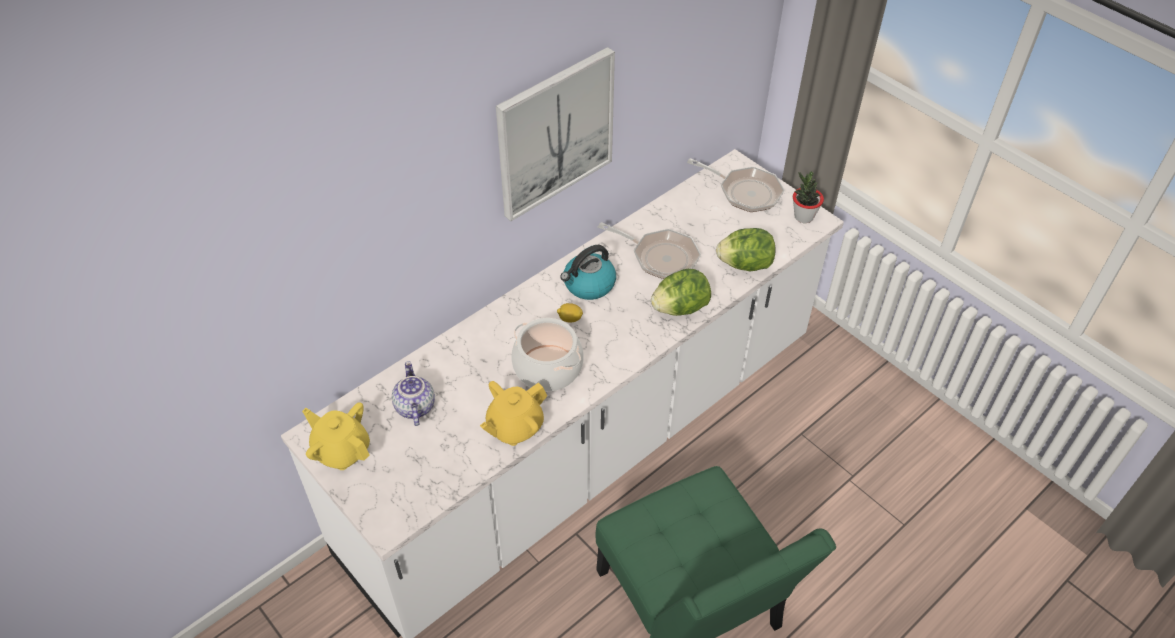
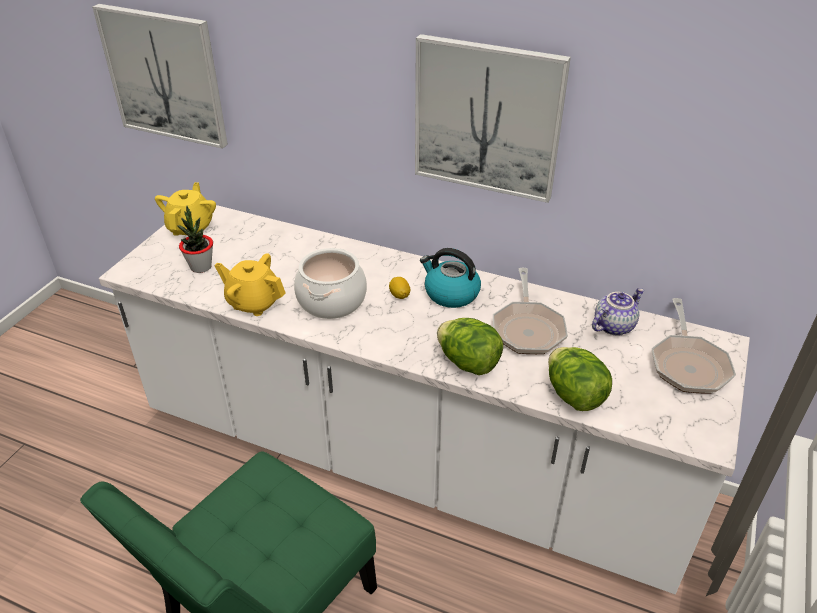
camera: 65 degrees right, 10 degrees down
teapot [392,361,435,426] -> teapot moved to [592,288,644,336]
potted plant [793,171,824,223] -> potted plant moved to [178,206,213,273]
none -> picture [92,4,228,149]

